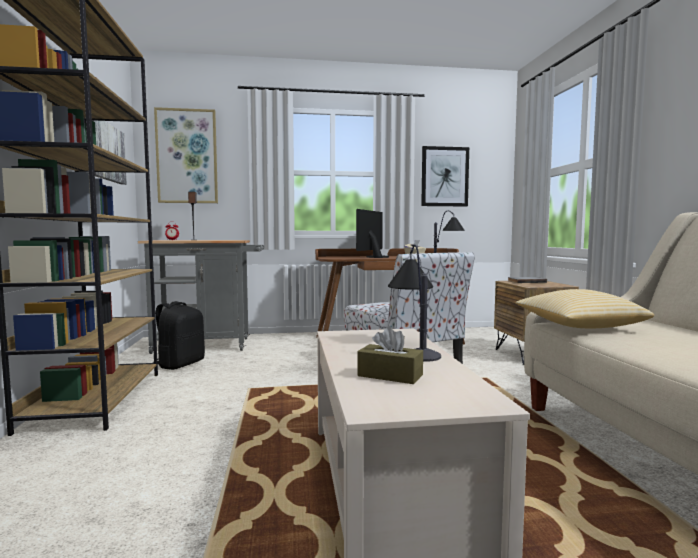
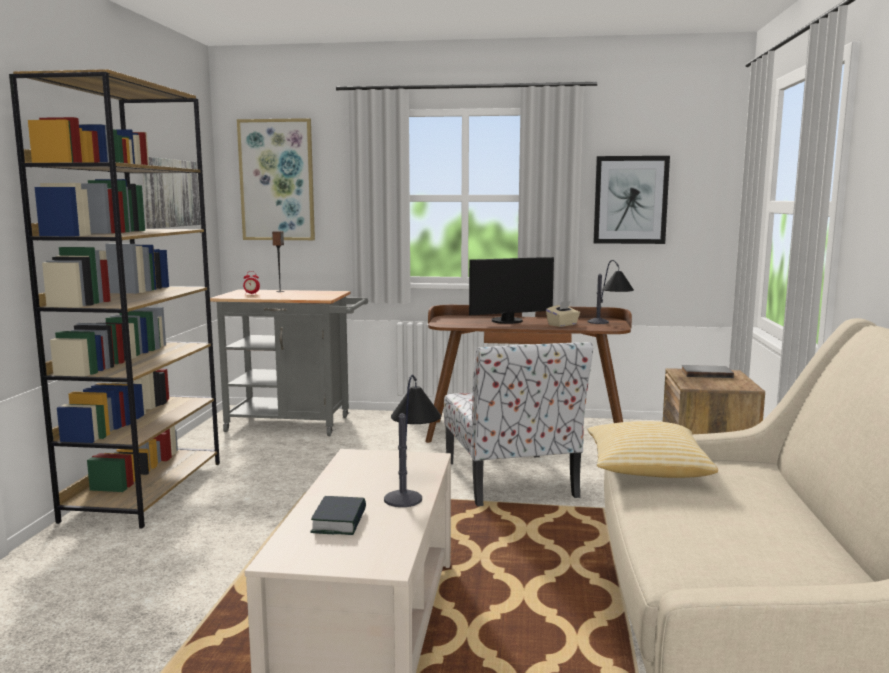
camera: 15 degrees right, 5 degrees up
black backpack [156,301,205,370] -> none
monitor [356,209,389,258] -> monitor turned 150 degrees counterclockwise [469,257,554,324]
brown tissue box [357,326,423,384] -> book [310,496,366,535]

